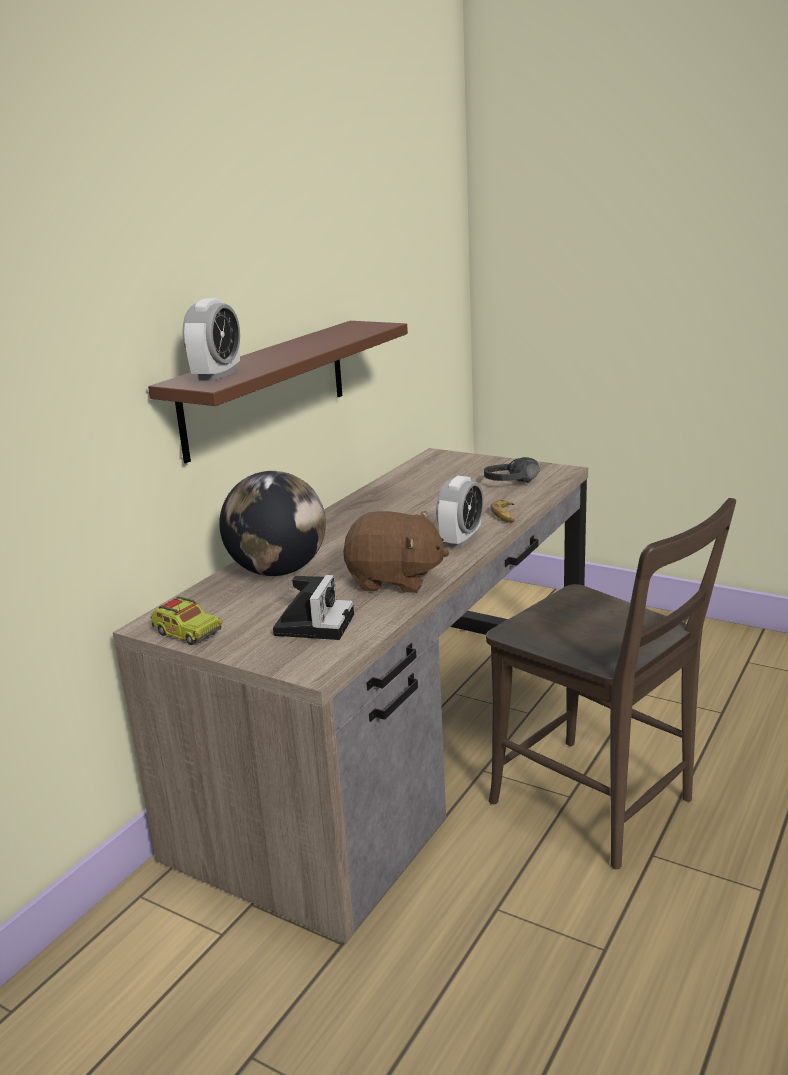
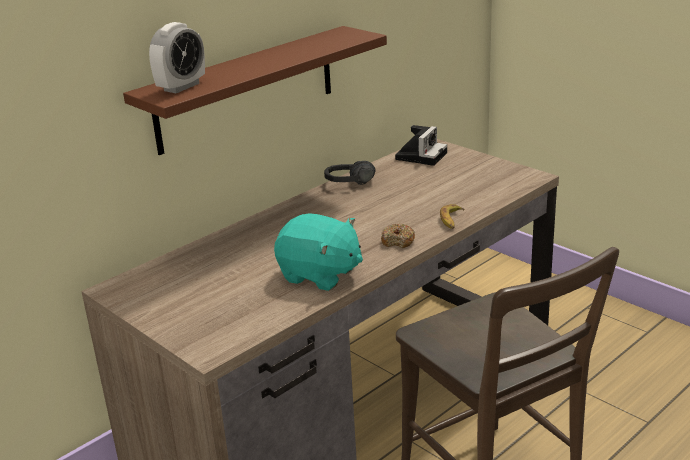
camera: 15 degrees right, 5 degrees up
toy truck [150,596,223,645] -> none
globe [219,471,326,576] -> none
camera [273,575,354,640] -> camera moved to [395,125,447,166]
brown plush toy [343,511,449,593] -> turquoise plush toy [274,213,363,291]
alarm clock [436,476,484,548] -> donut [381,224,415,248]
black headphones [484,457,540,483] -> black headphones moved to [324,161,375,185]

